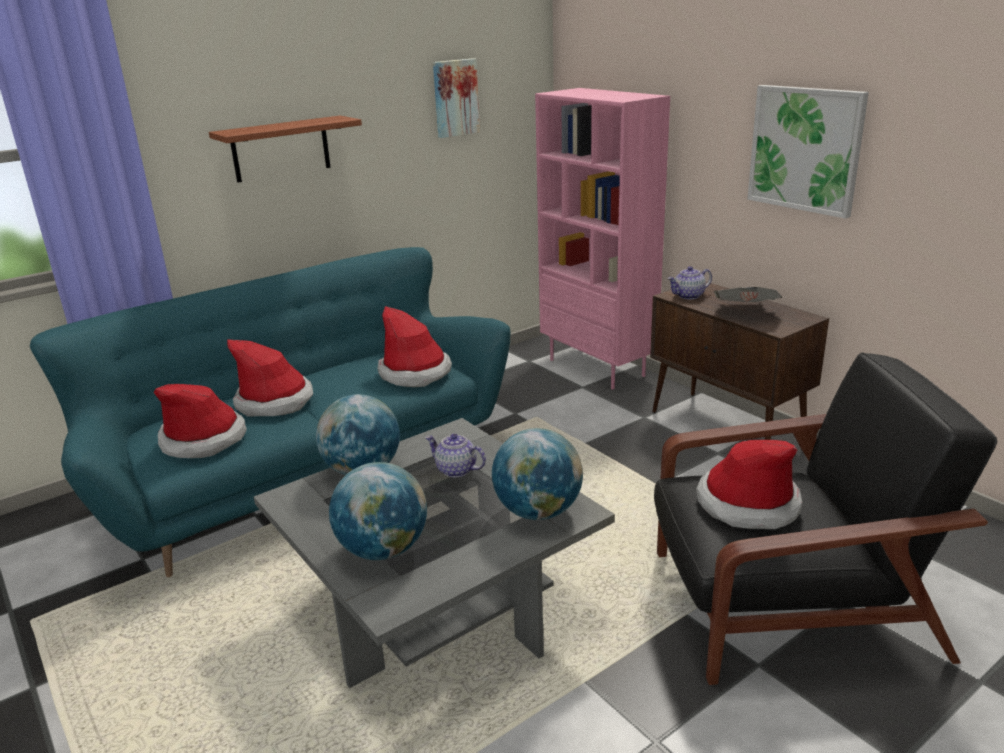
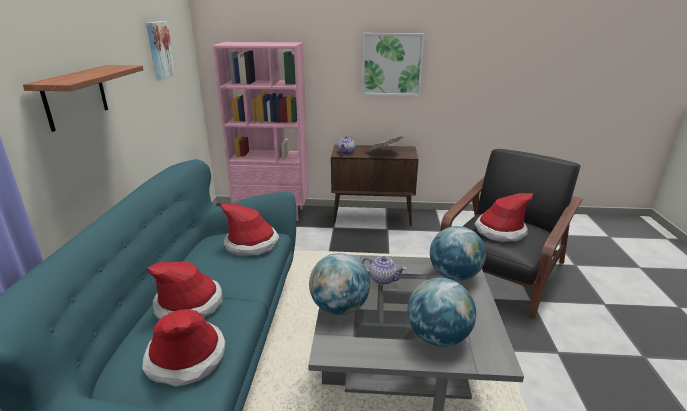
camera: 50 degrees left, 0 degrees up
teapot [425,433,486,478] -> teapot turned 135 degrees counterclockwise [362,256,406,285]

